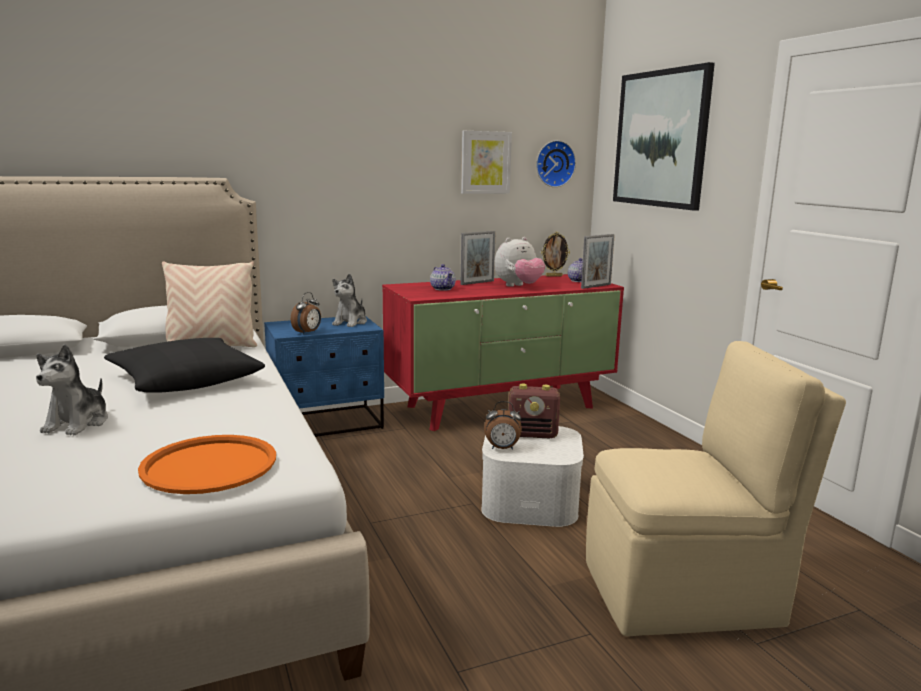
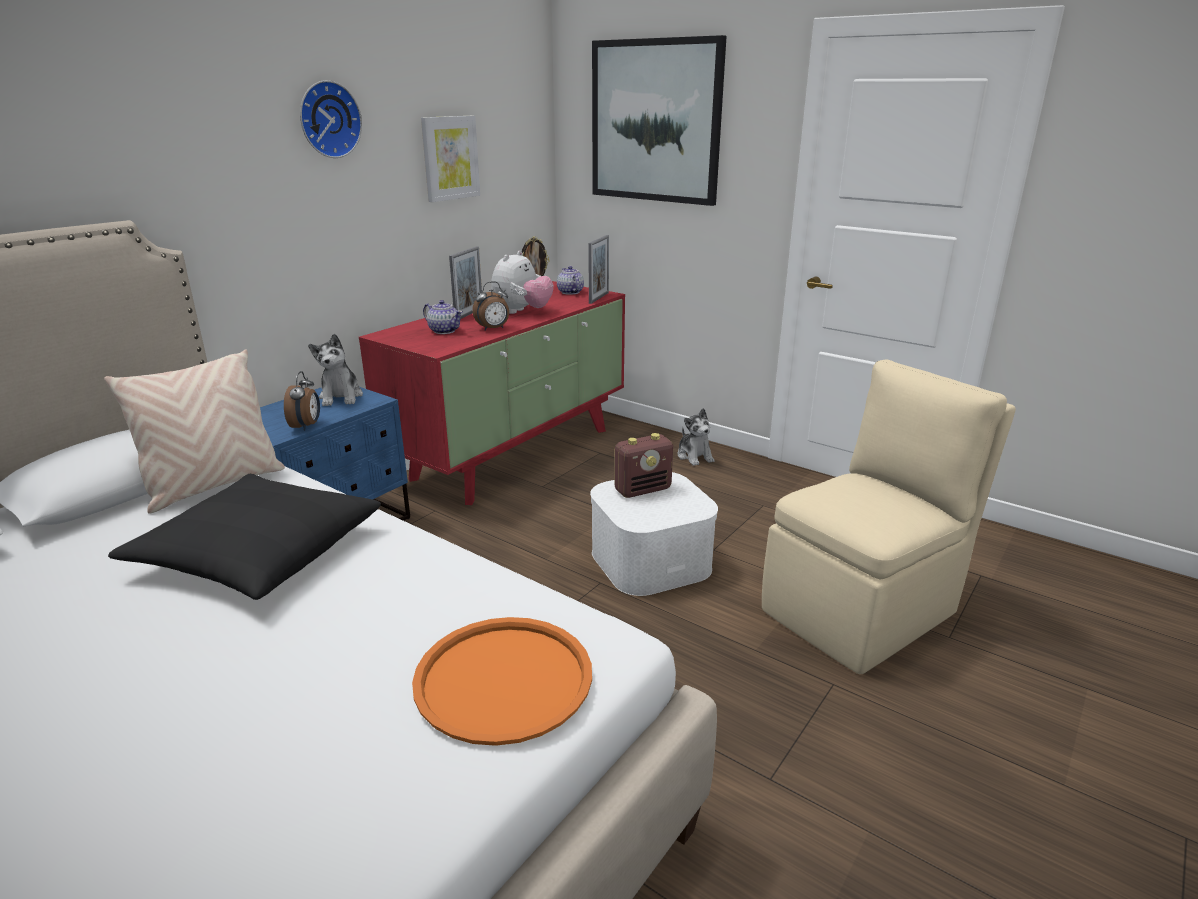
camera: 30 degrees left, 10 degrees up
plush toy [36,344,108,436] -> plush toy moved to [677,408,715,466]
alarm clock [484,401,522,450] -> alarm clock moved to [472,282,509,330]
wall clock [536,140,576,187] -> wall clock moved to [300,80,362,158]

